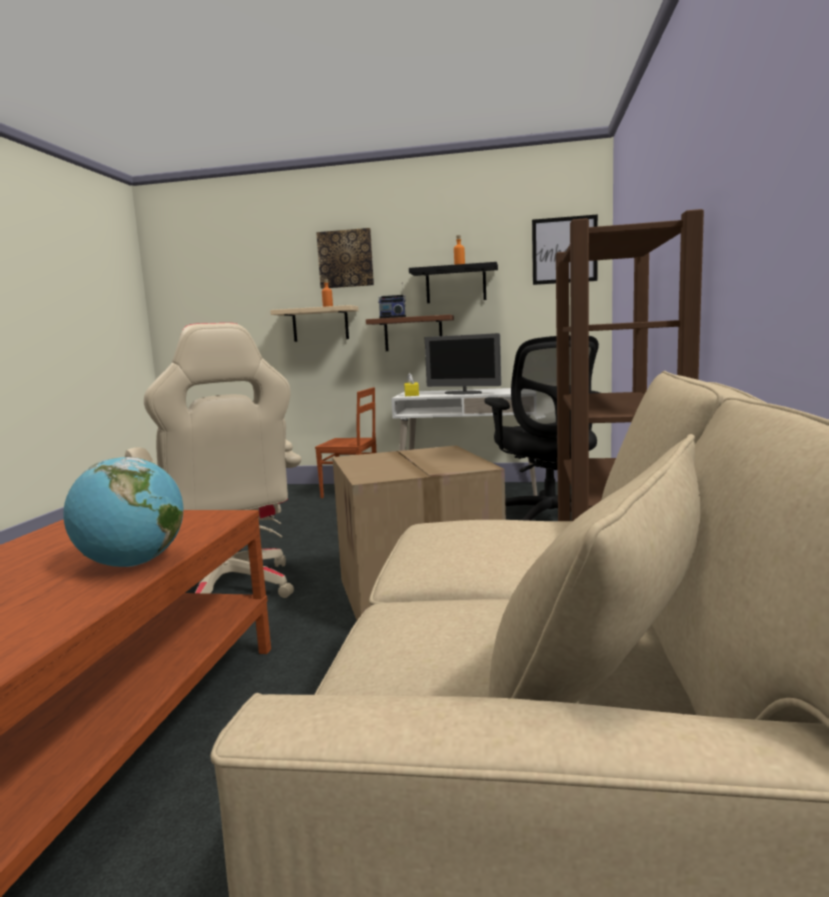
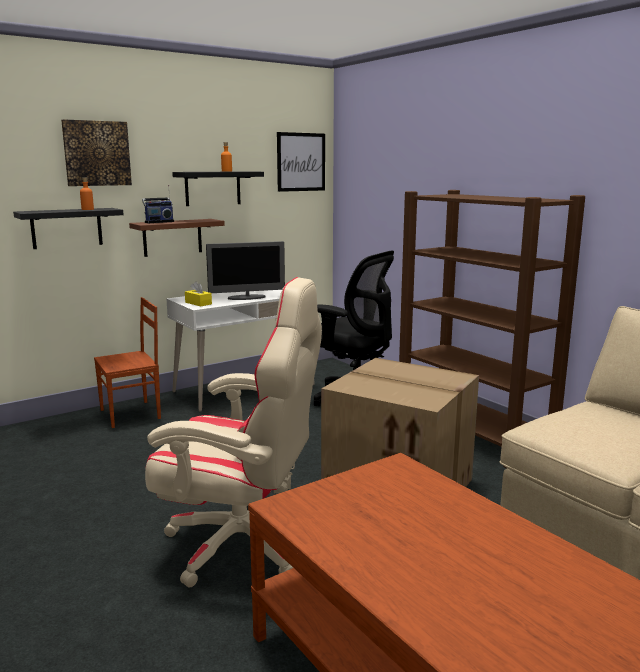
camera: 45 degrees left, 5 degrees up
globe [63,457,183,567] -> none
beige shelf [270,305,359,342] -> black shelf [13,208,124,249]

